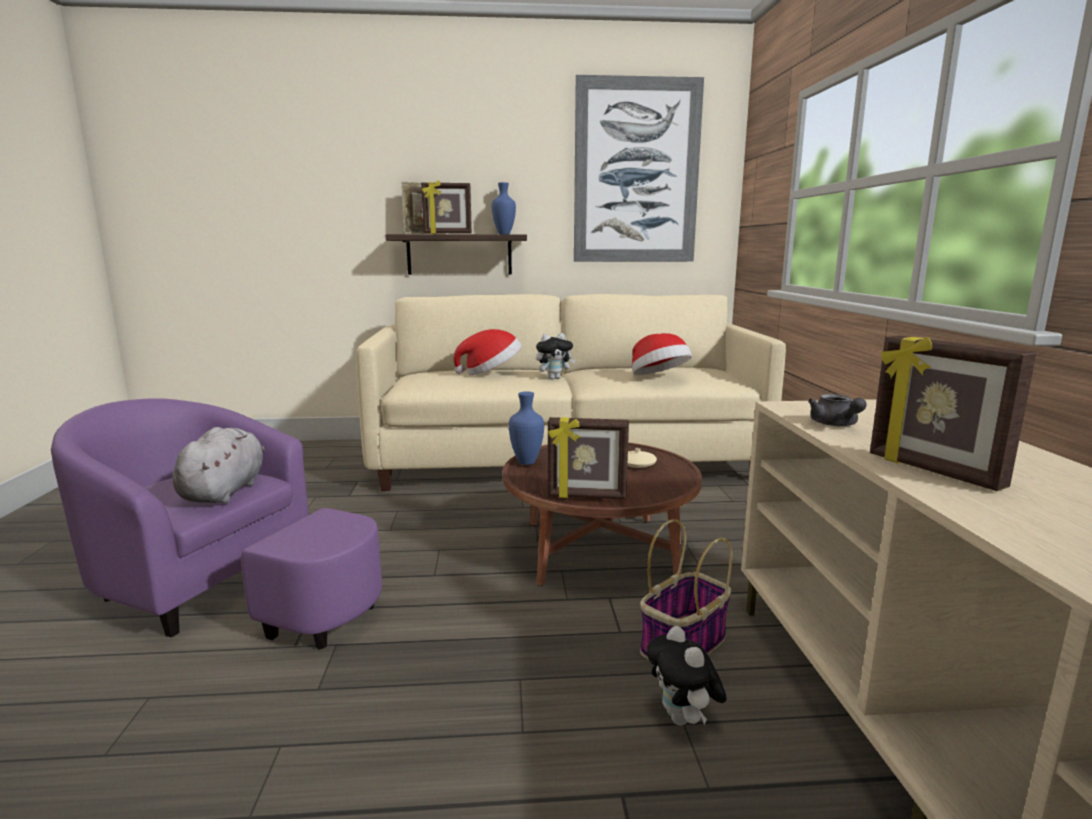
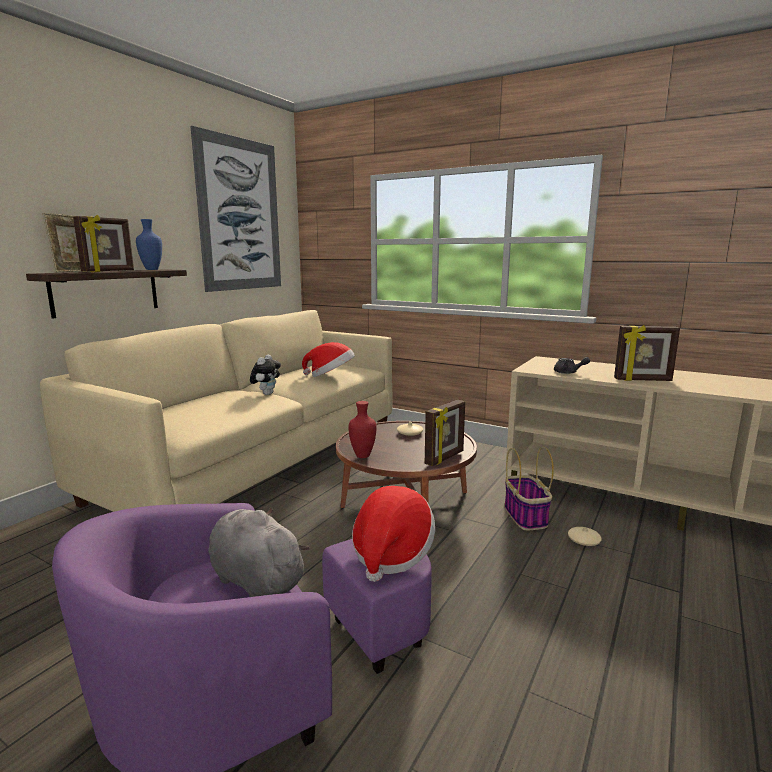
camera: 55 degrees left, 0 degrees up
hat [453,329,522,375] -> hat moved to [352,486,435,582]
blue vase [509,392,544,465] -> red vase [348,401,377,458]
plush toy [647,626,727,725] -> beige vase [568,527,602,546]

